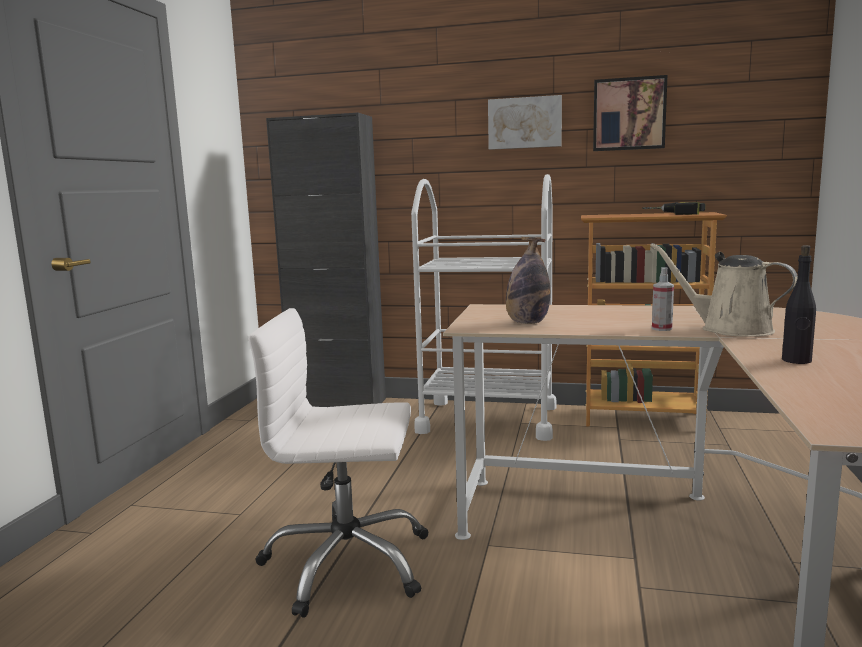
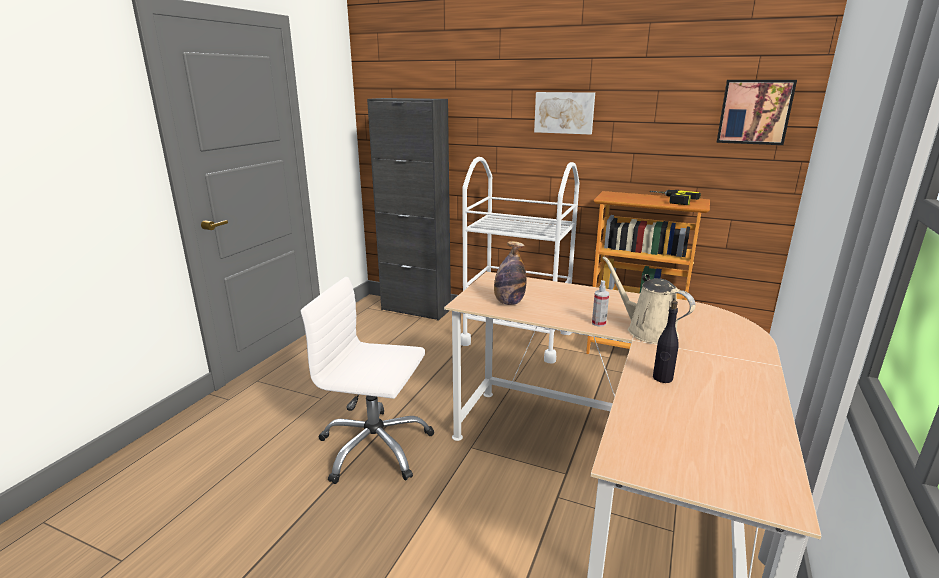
camera: 10 degrees right, 10 degrees up
picture [593,75,667,151] -> picture moved to [717,80,797,145]

